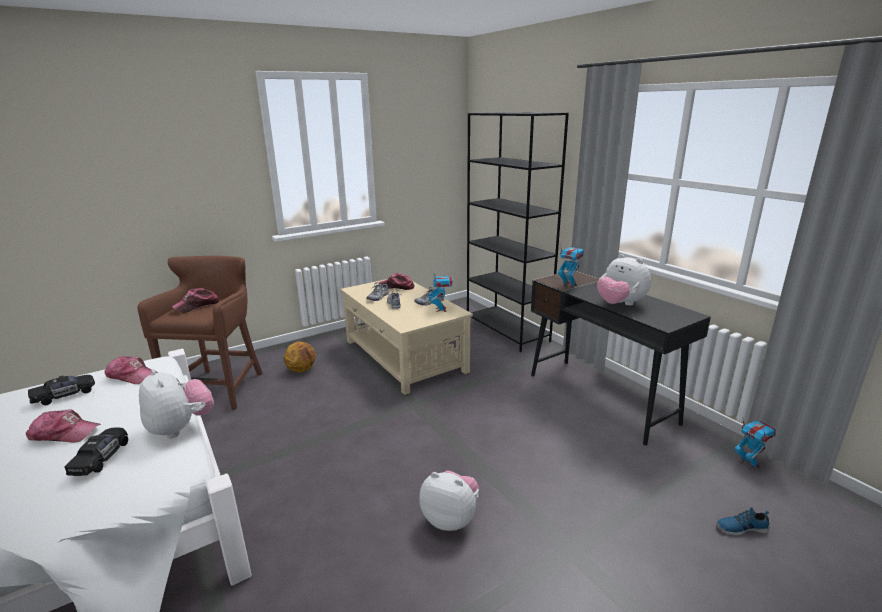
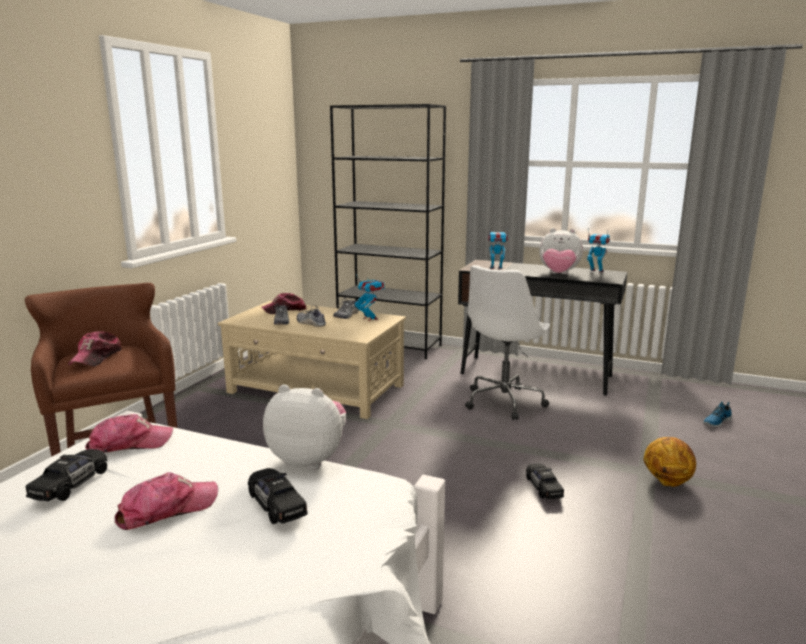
camera: 35 degrees left, 5 degrees down
basketball [284,342,316,373] -> basketball moved to [644,437,696,487]
plush toy [419,471,479,531] -> black toy car [526,463,564,499]
toy robot [734,417,776,469] -> toy robot moved to [587,228,610,273]
none -> white office chair [465,265,550,420]

